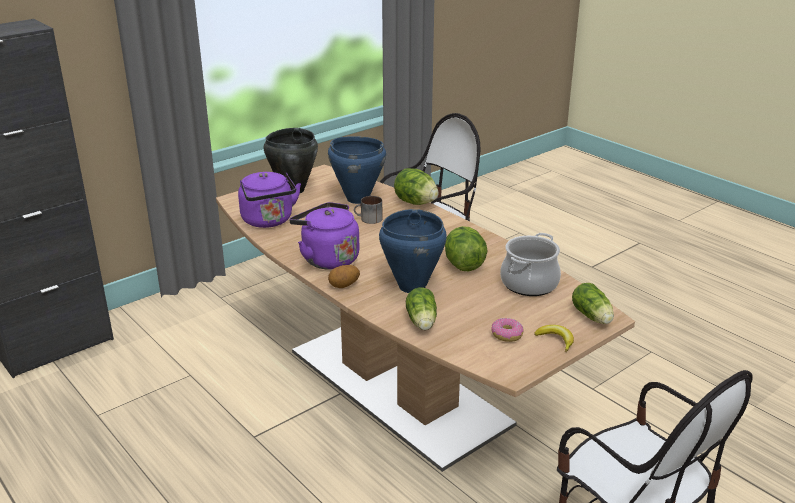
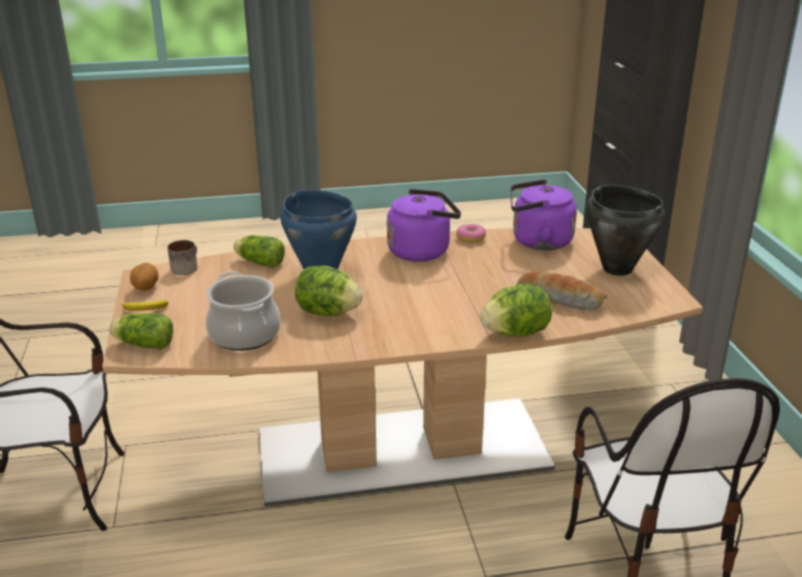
camera: 120 degrees right, 0 degrees up
blue cooking pot [328,136,386,204] -> bread [516,271,607,310]
potato [328,265,360,288] -> potato moved to [130,263,159,291]
mug [354,196,382,224] -> mug moved to [167,240,198,275]
donut [491,318,524,342] -> donut moved to [456,224,486,243]

